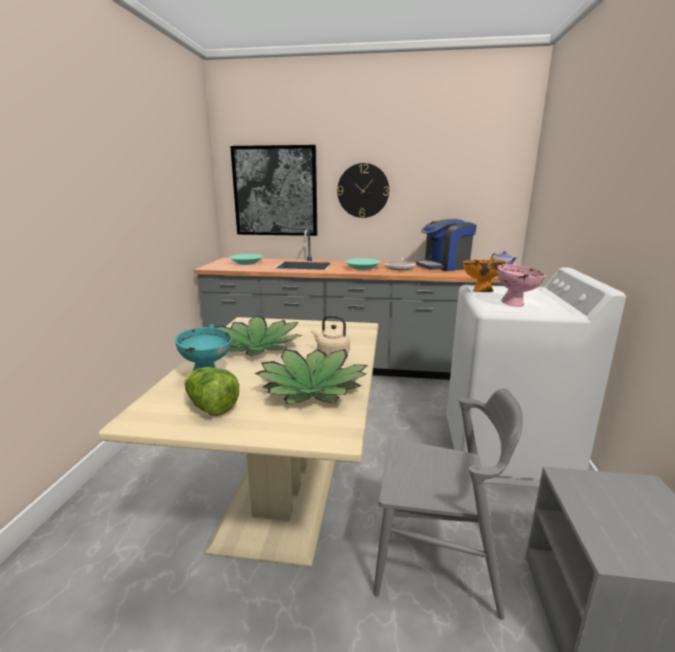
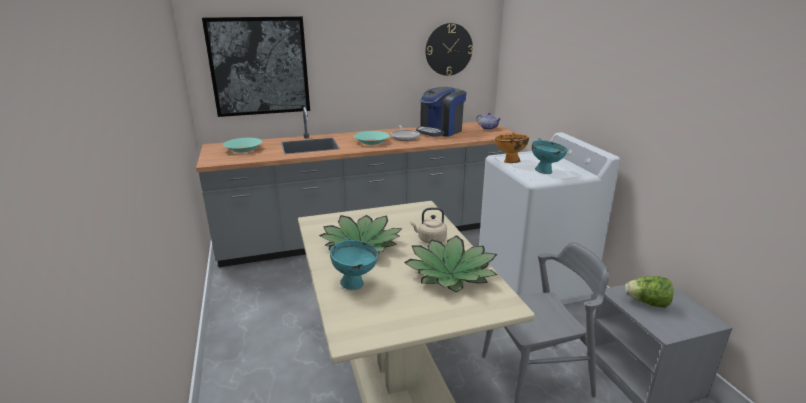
camera: 25 degrees left, 5 degrees up
lettuce [184,367,239,416] -> lettuce moved to [625,276,673,308]
wall clock [337,163,389,218] -> wall clock moved to [425,23,473,76]
pink bowl [497,262,546,307] -> turquoise bowl [532,138,568,174]

